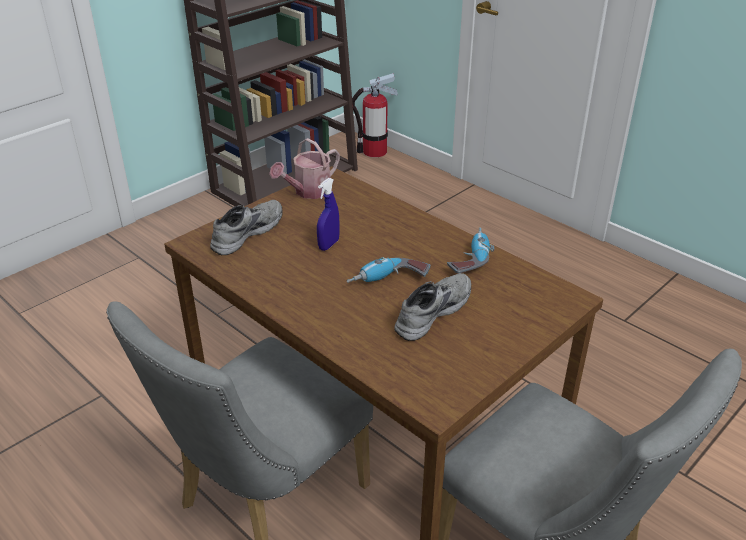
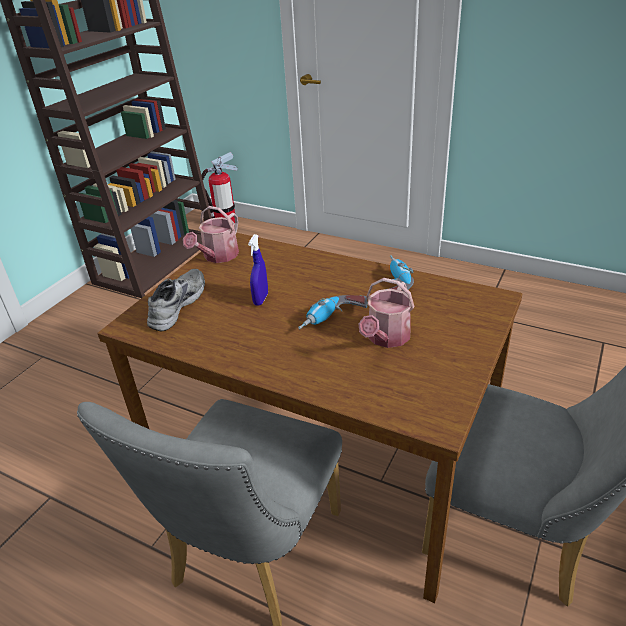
camera: 15 degrees left, 0 degrees up
grey shoe [394,273,471,341] -> watering can [358,278,415,348]

